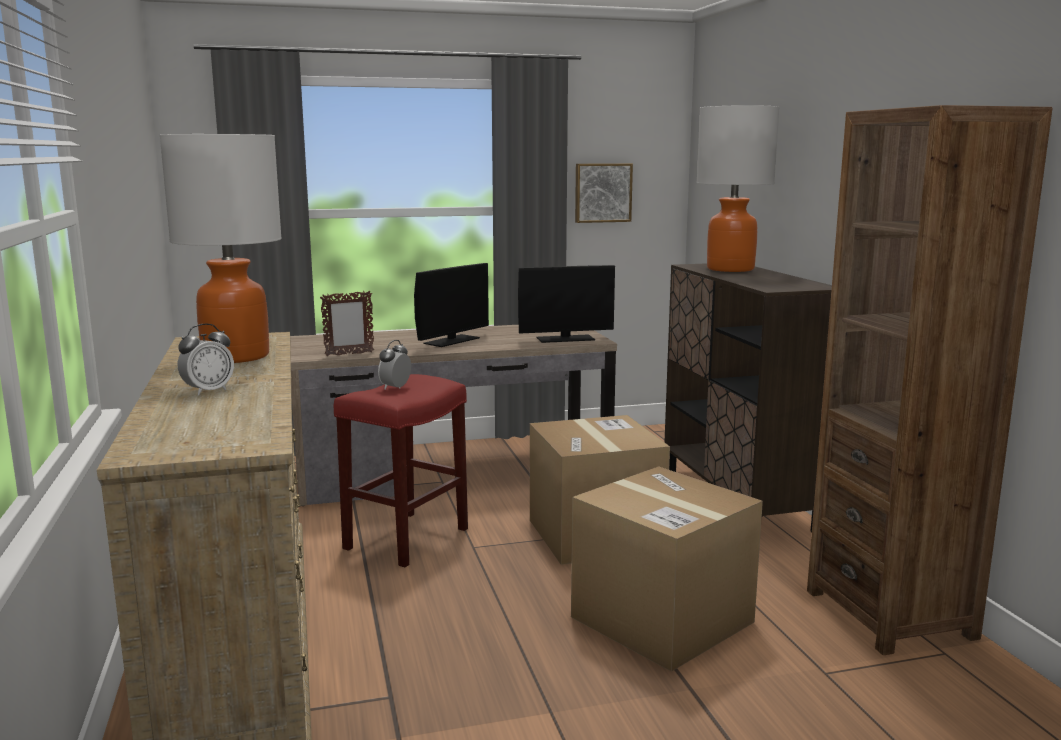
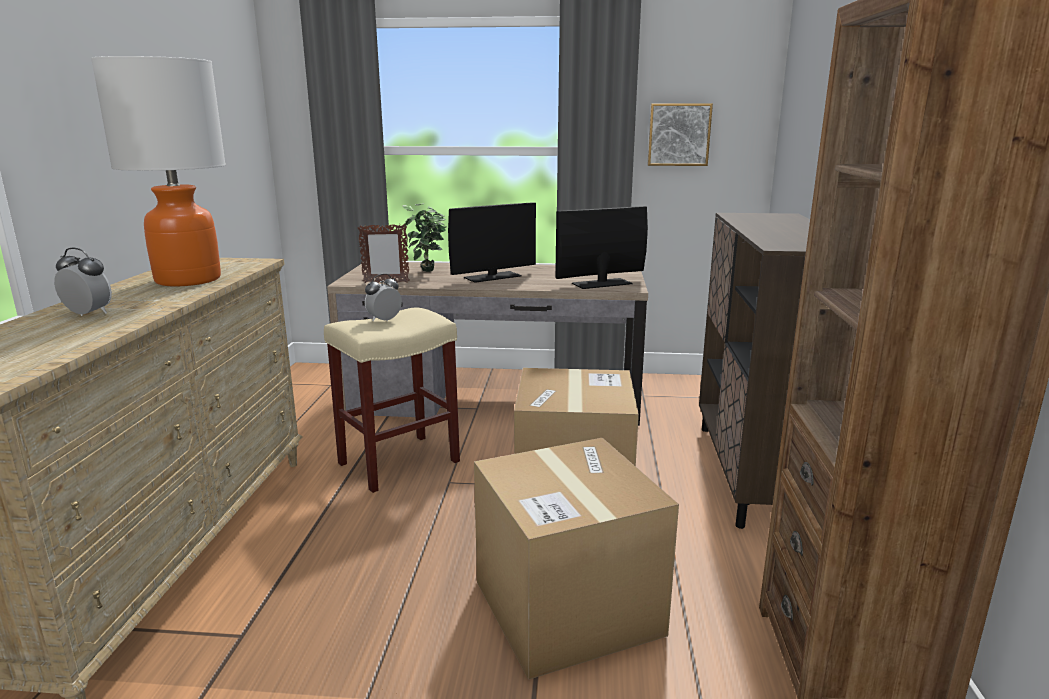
camera: 20 degrees right, 5 degrees up
alarm clock [178,324,234,396] -> alarm clock turned 135 degrees counterclockwise [54,248,112,316]
red stool [334,374,468,567] -> beige stool [324,307,460,493]
monitor [518,265,615,343] -> monitor turned 150 degrees clockwise [555,206,648,289]
table lamp [696,105,779,272] -> none
none -> potted plant [403,203,446,272]

